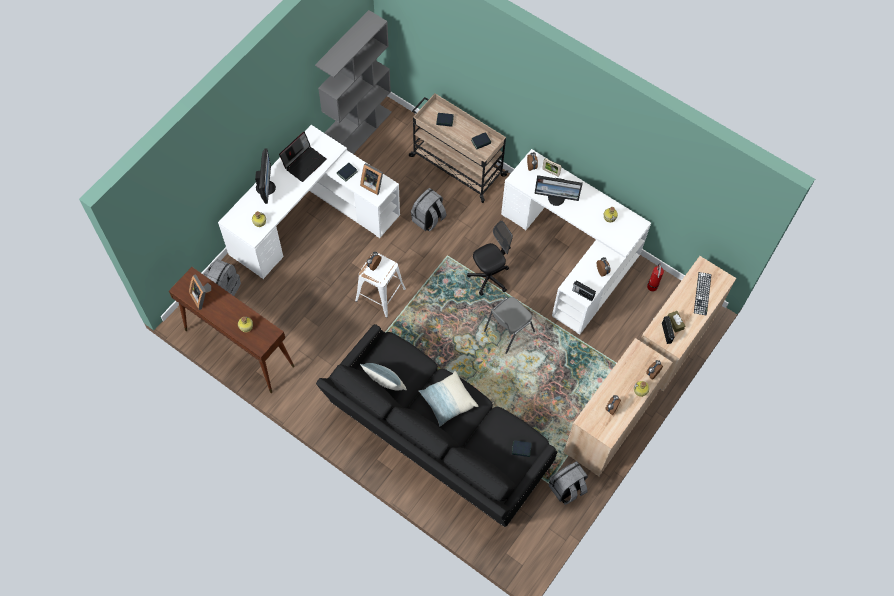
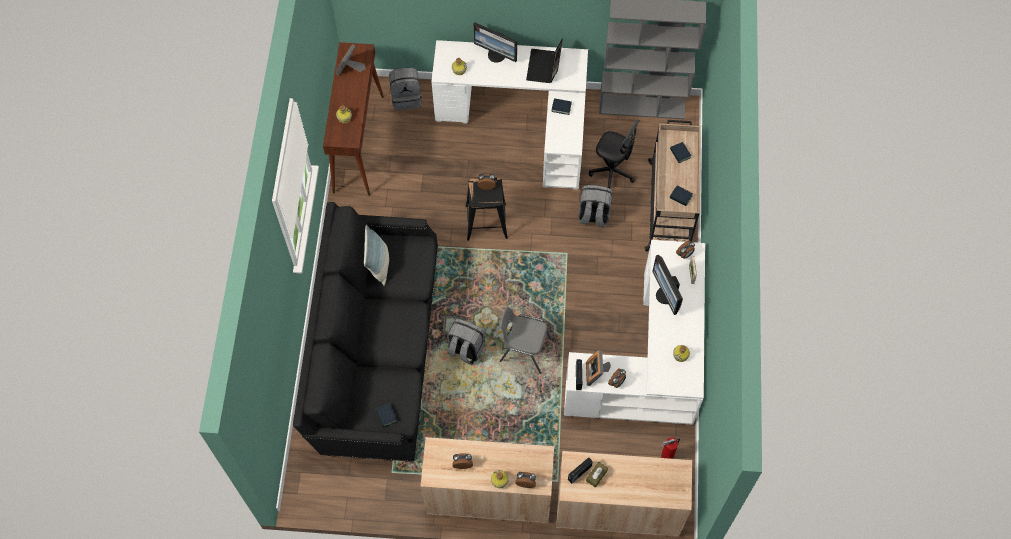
camera: 60 degrees right, 0 degrees up
monitor [255,149,276,204] -> monitor turned 60 degrees clockwise [473,22,517,63]
laptop [279,131,327,182] -> laptop turned 90 degrees clockwise [526,39,563,83]
white stool [355,253,406,318] -> black stool [466,178,508,241]
picture frame [360,163,383,195] -> picture frame moved to [586,350,611,386]
pillow [419,371,479,426] -> none
black office chair [467,221,513,296] -> black office chair moved to [589,120,640,188]
grey backpack [549,461,588,505] -> grey backpack moved to [447,319,485,365]
keyboard [694,272,711,316] -> none

